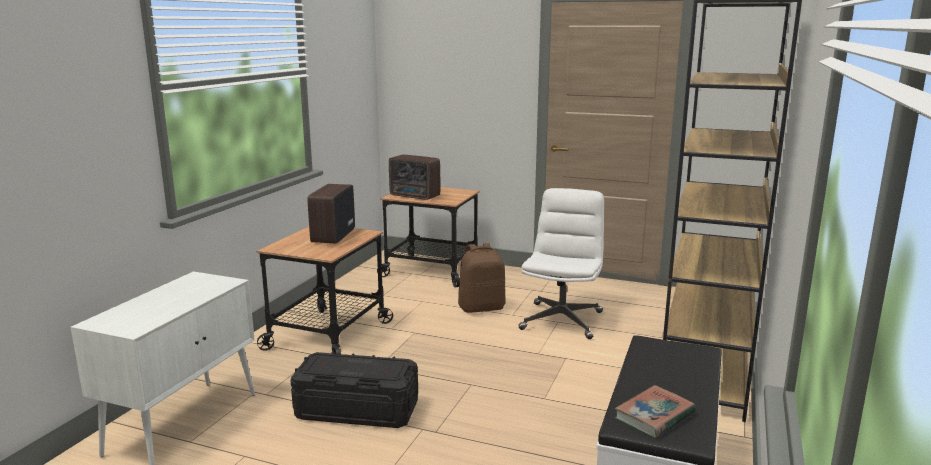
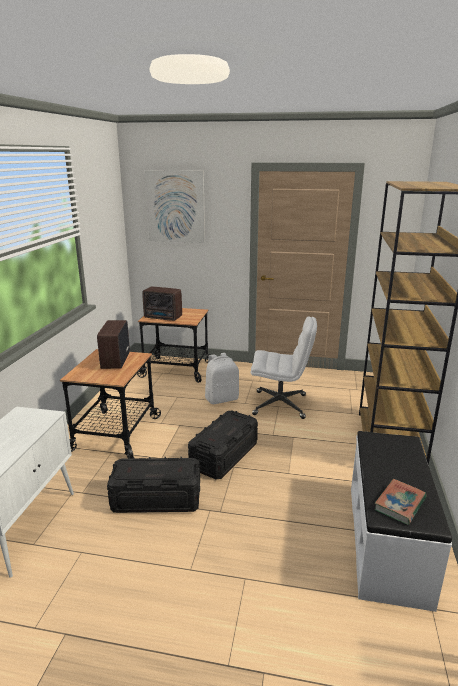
camera: 10 degrees left, 5 degrees up
brown backpack [458,243,506,313] -> white backpack [205,353,239,404]
white office chair [518,188,604,339] -> white office chair turned 90 degrees clockwise [251,316,317,419]
none -> picture [145,170,205,243]
none -> black storage box [188,411,258,480]

